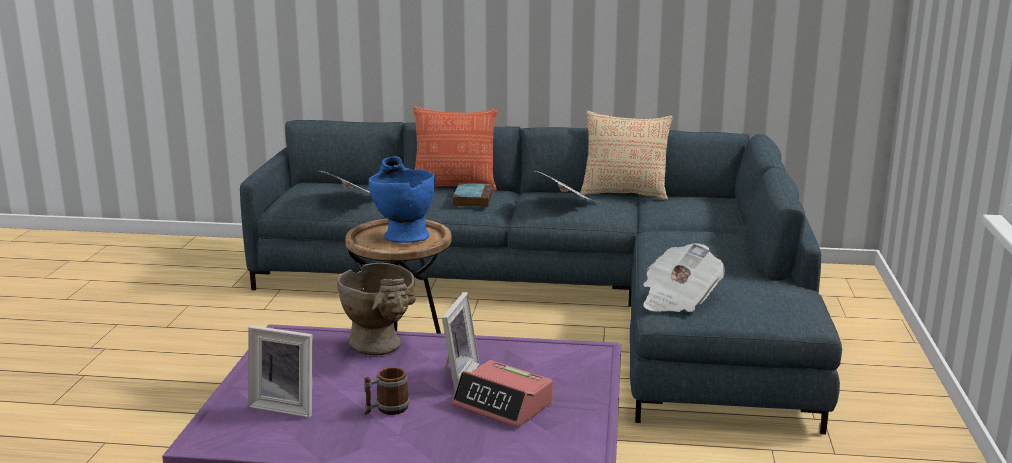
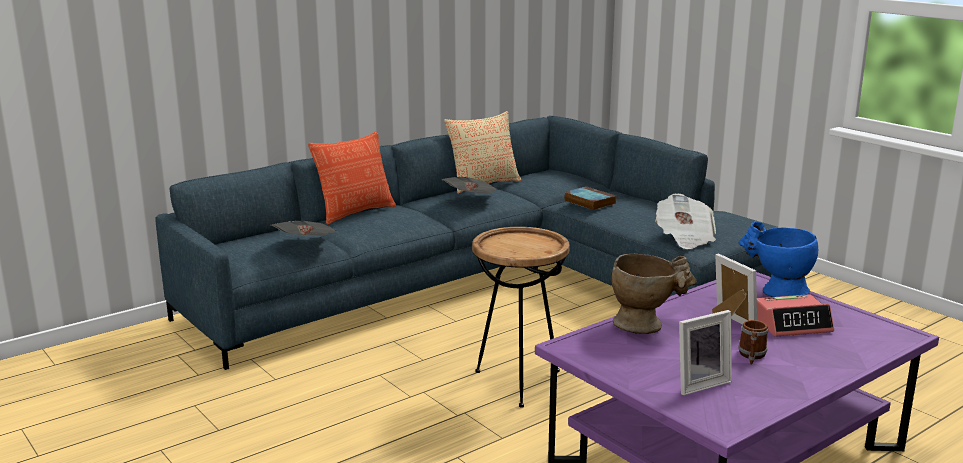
camera: 45 degrees left, 0 degrees up
blue vase [369,156,435,243] -> blue vase moved to [738,221,818,297]
book [453,183,493,207] -> book moved to [564,186,616,210]

